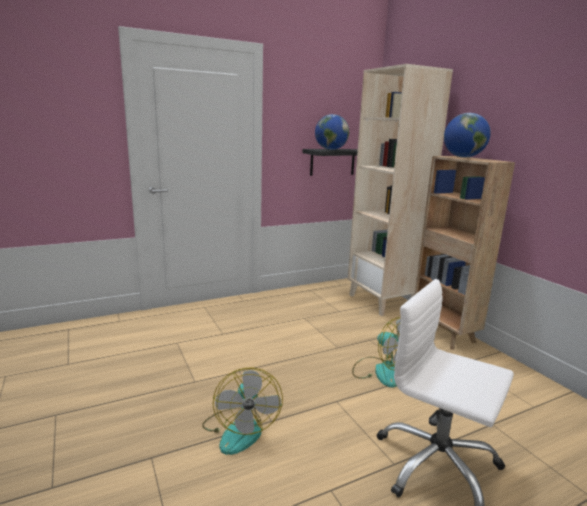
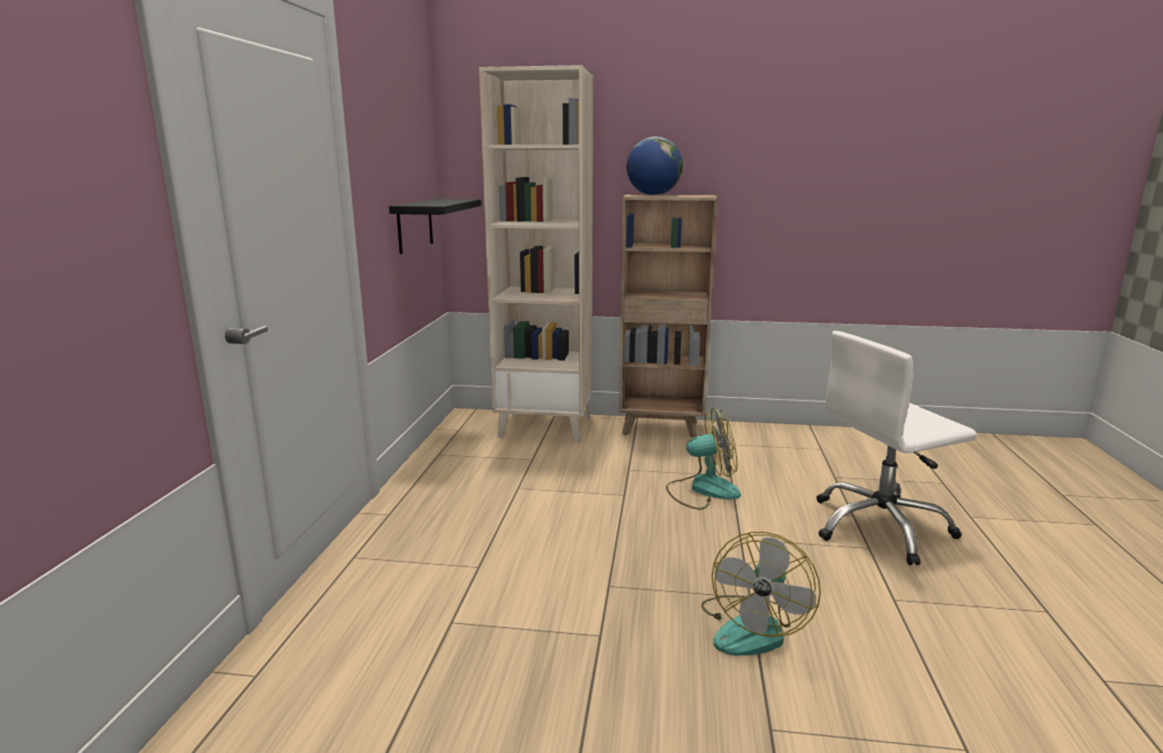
camera: 55 degrees left, 0 degrees up
fan [202,368,283,455] -> fan turned 90 degrees clockwise [701,532,821,656]
globe [315,114,349,150] -> none

